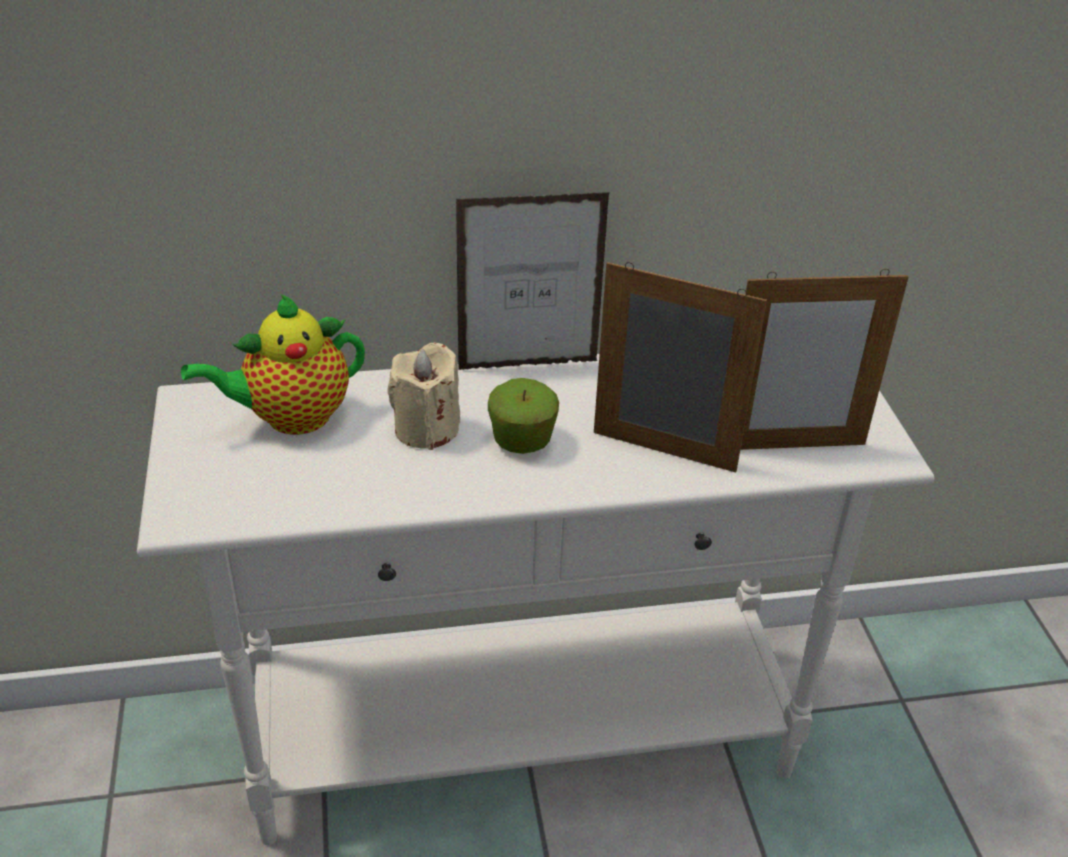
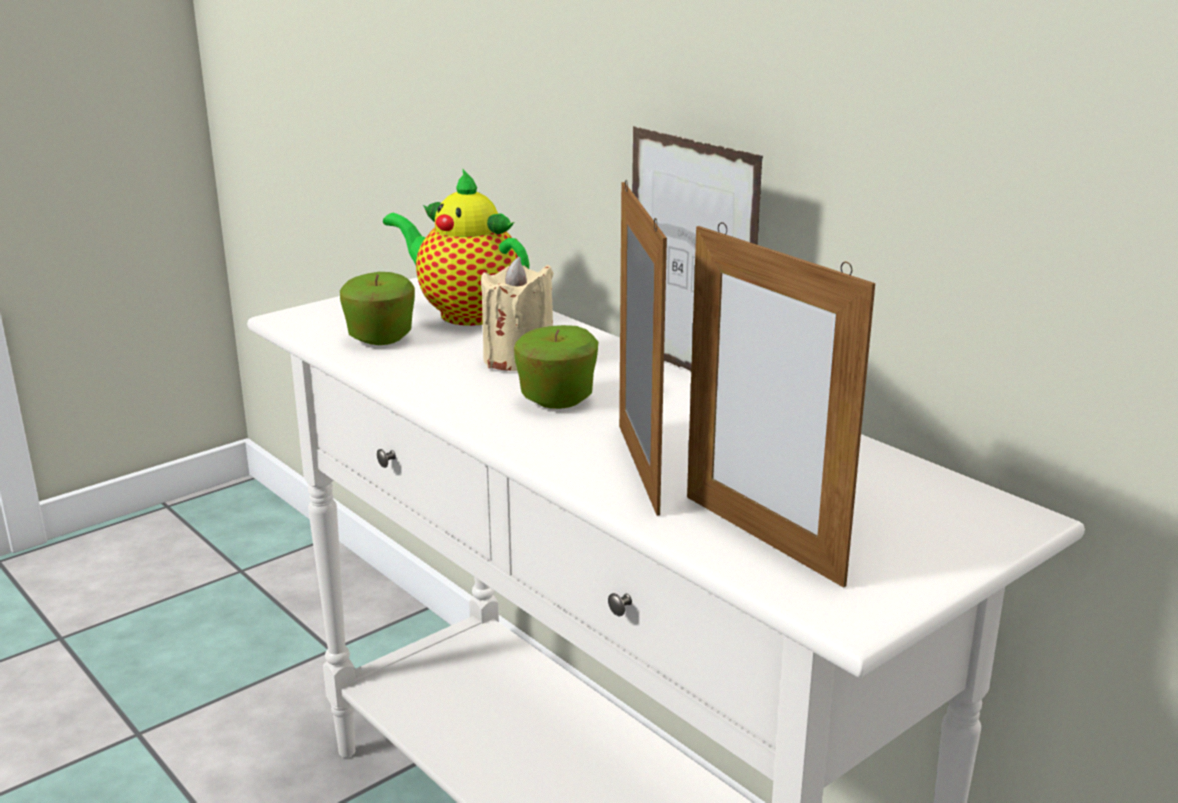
camera: 60 degrees right, 15 degrees down
none -> apple [340,272,415,345]

